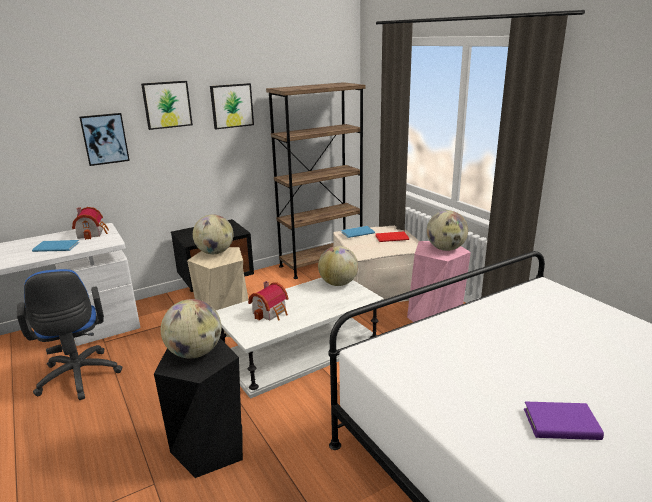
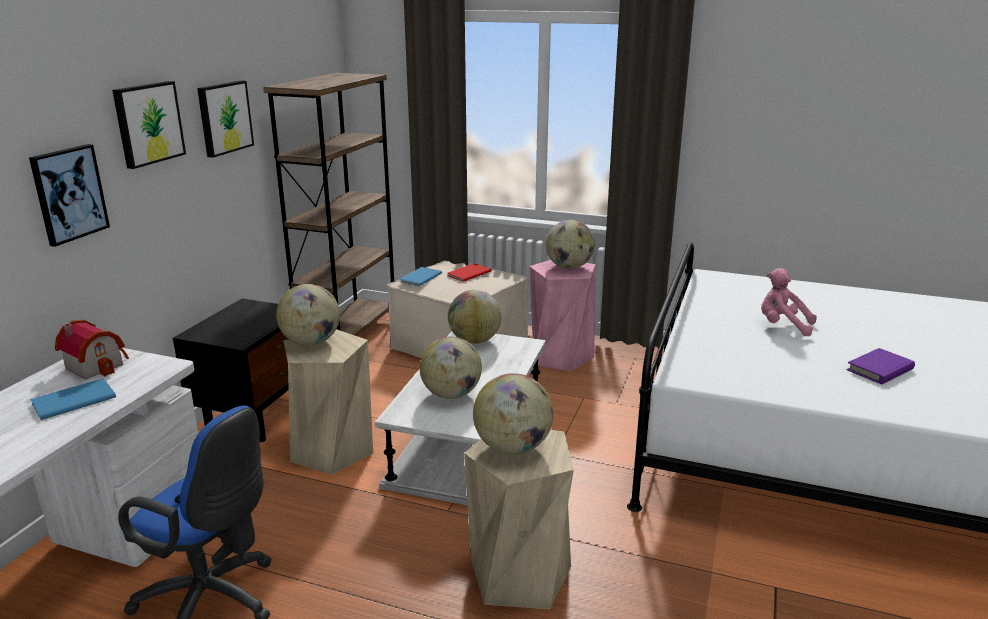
camera: 40 degrees left, 0 degrees up
black stool [154,338,243,478] -> beige stool [464,430,574,609]
toy house [248,281,289,321] -> globe [420,337,482,399]
none -> pink plush toy [761,268,817,336]

